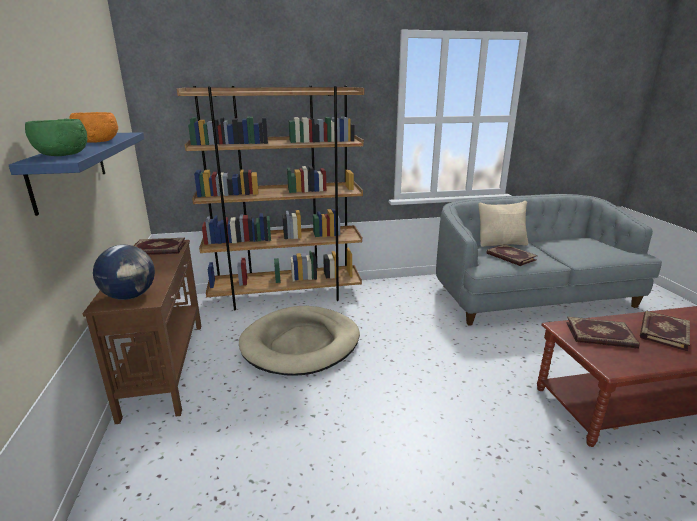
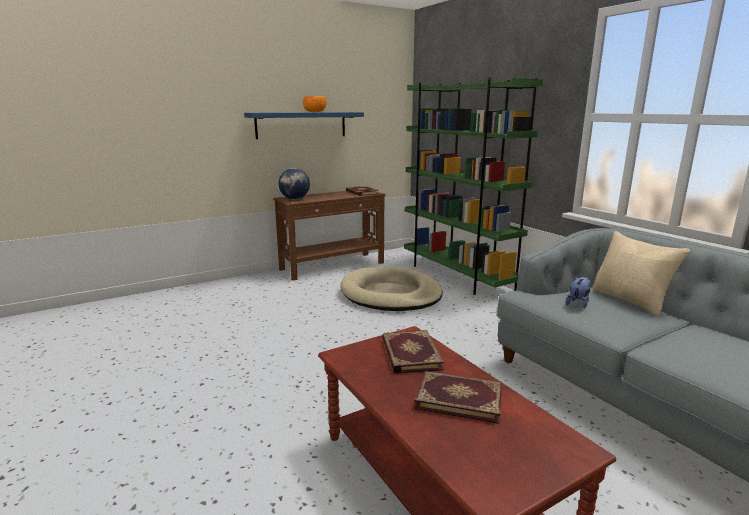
camera: 70 degrees right, 5 degrees down
green bowl [25,119,87,156] -> none
brown bookcase [177,86,364,310] -> green bookcase [404,78,543,295]
book [486,244,538,266] -> plush toy [566,276,591,309]

